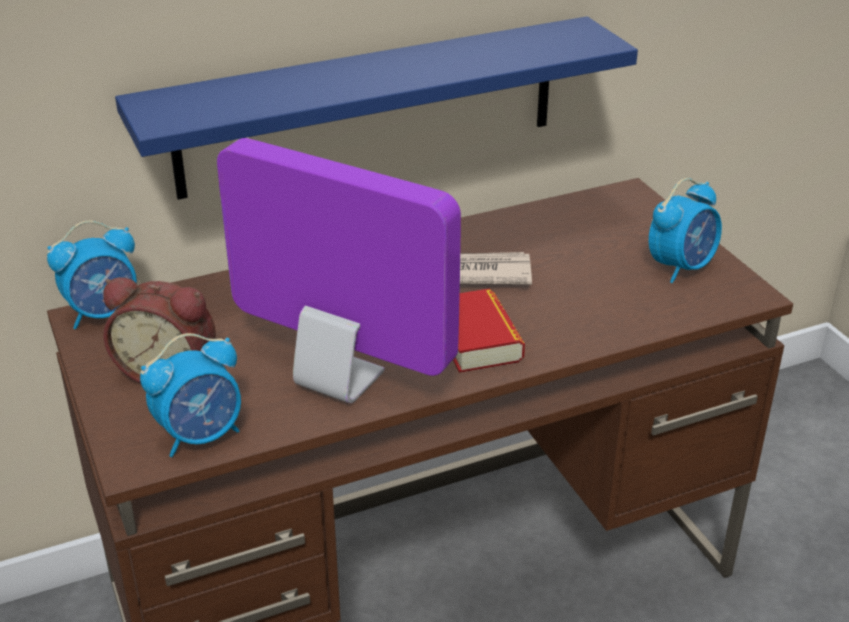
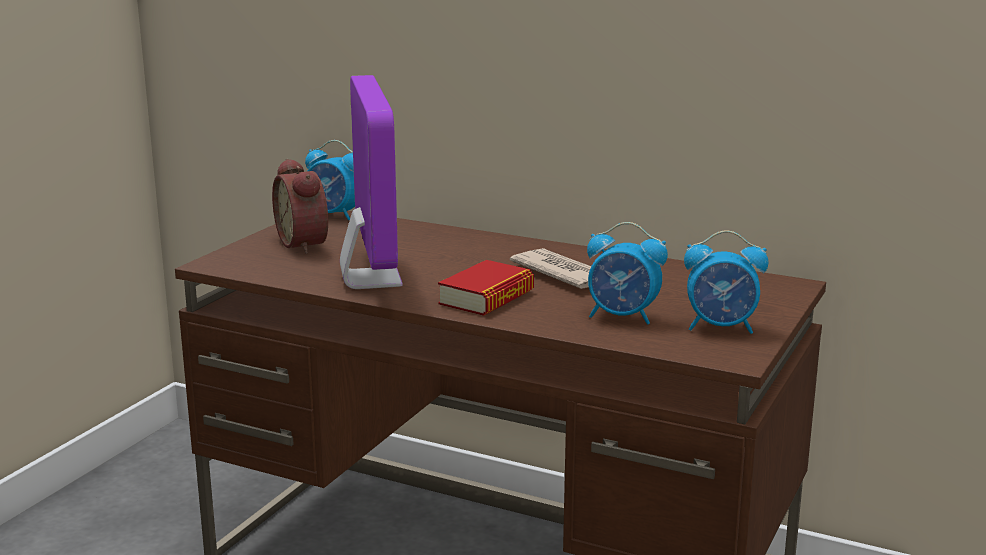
camera: 50 degrees right, 15 degrees down
blue shelf [115,16,638,200] -> none
alarm clock [140,333,241,457] -> alarm clock moved to [587,222,668,325]

